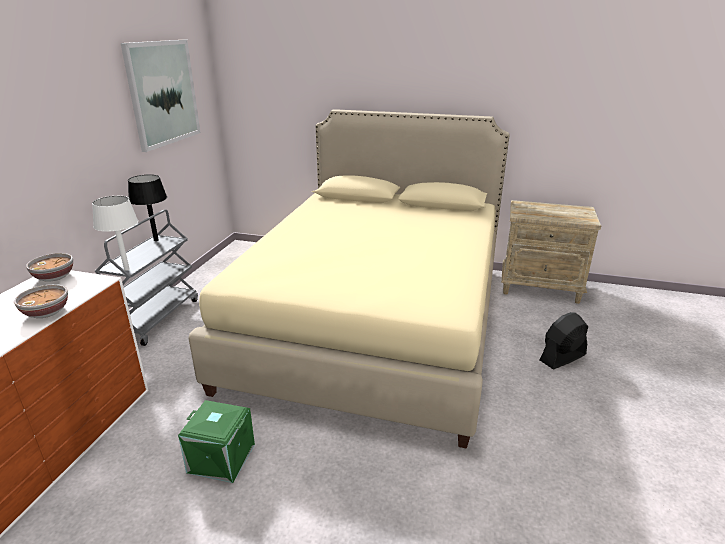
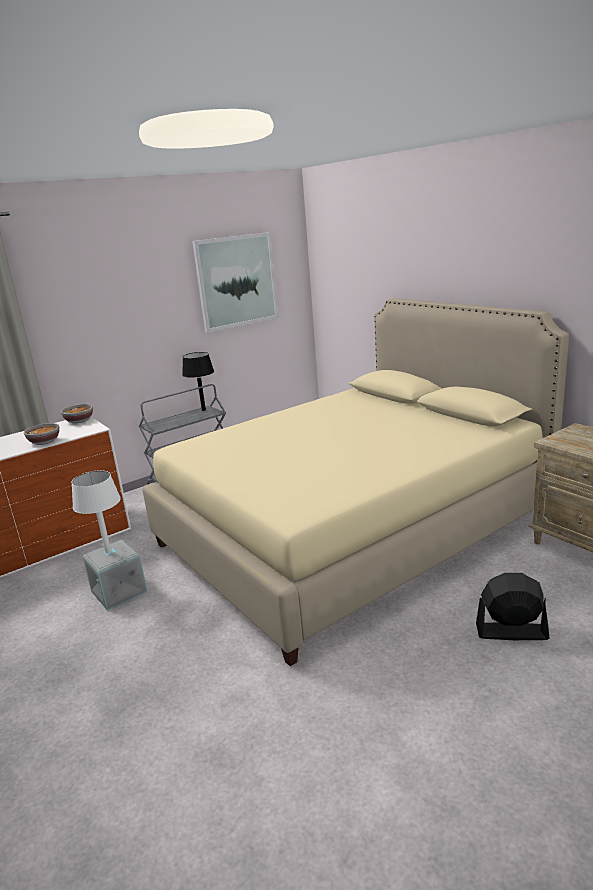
camera: 40 degrees right, 5 degrees down
white table lamp [92,196,138,271] -> white table lamp moved to [71,470,121,553]
green storage box [178,400,255,483] -> grey storage box [82,540,147,610]

